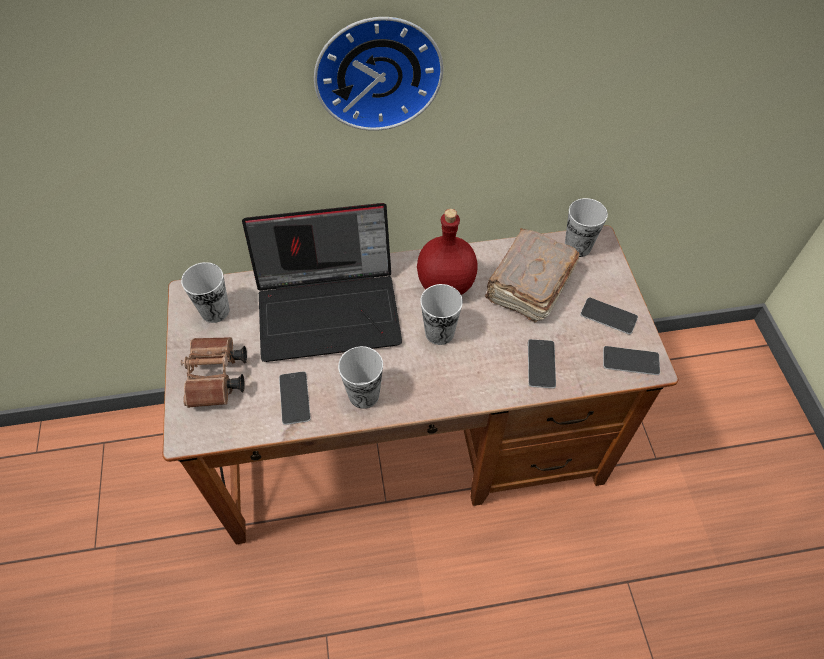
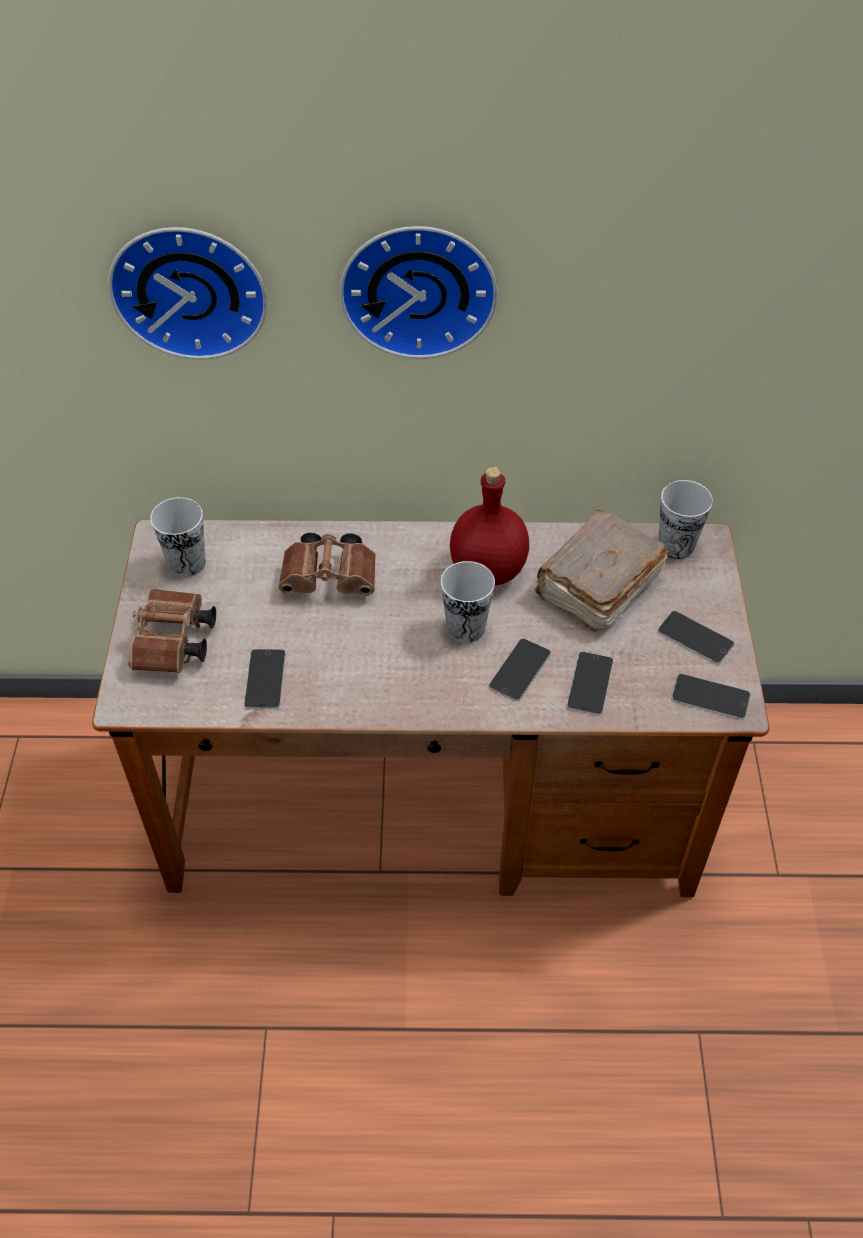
camera: 10 degrees right, 5 degrees down
laptop [242,203,402,362] -> brown binoculars [278,533,376,596]
cup [338,346,383,409] -> none
none -> wall clock [108,227,267,360]
none -> phone [488,638,551,701]

